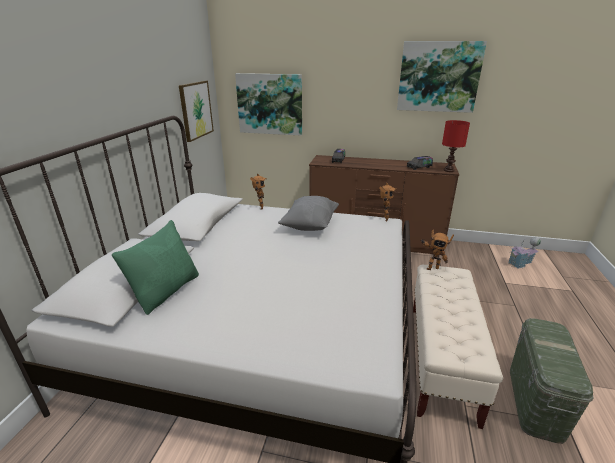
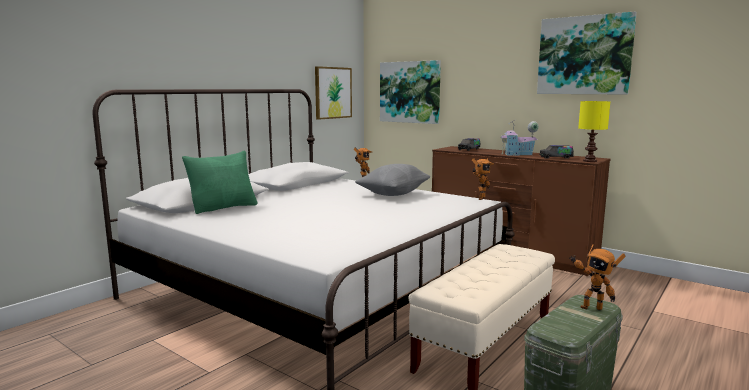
camera: 25 degrees right, 15 degrees down
toy robot [421,230,454,270] -> toy robot moved to [569,244,626,311]
red table lamp [442,120,470,172] -> yellow table lamp [578,101,610,162]
toy house [508,237,541,269] -> toy house moved to [500,119,539,156]

